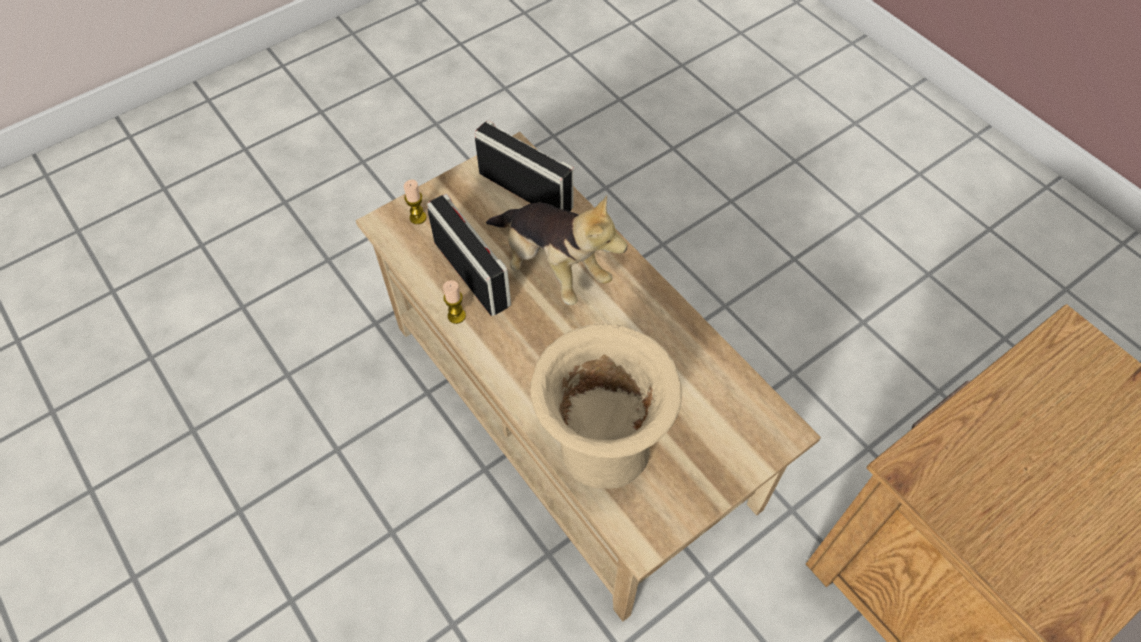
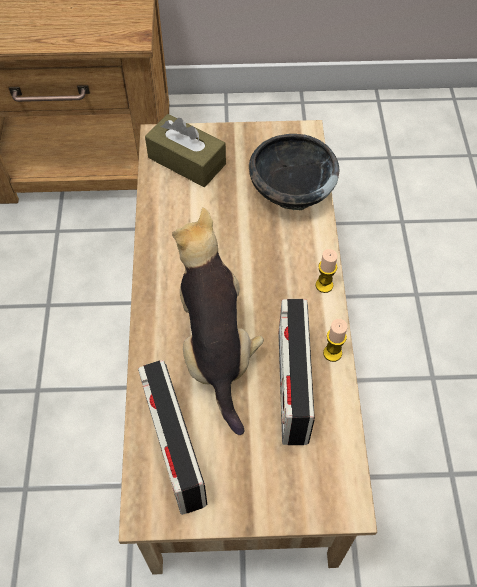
camera: 145 degrees left, 0 degrees up
candle [404,180,427,224] -> candle moved to [316,249,338,293]
beige vase [530,324,682,489] -> black bowl [249,134,339,210]
none -> brown tissue box [145,114,226,187]

